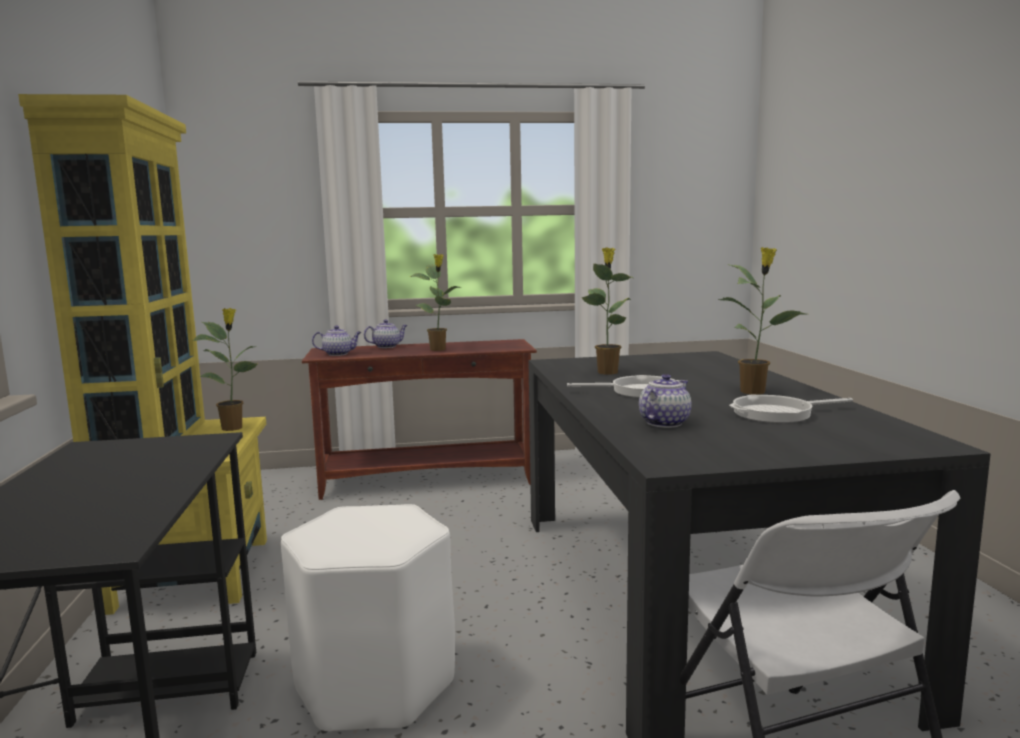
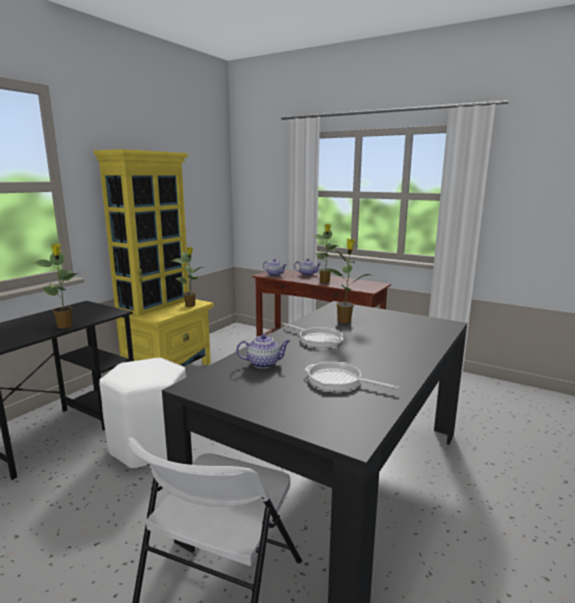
camera: 40 degrees right, 5 degrees up
potted plant [717,247,806,395] -> potted plant moved to [33,244,77,329]

